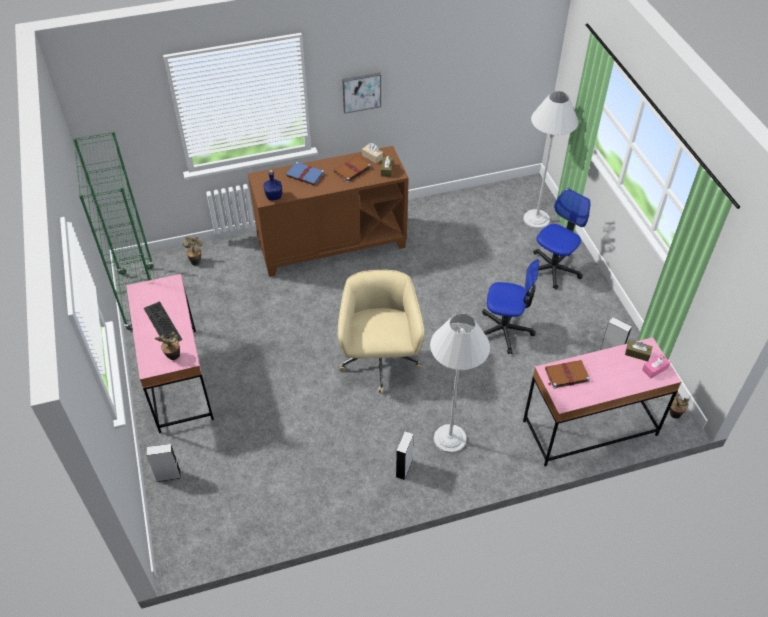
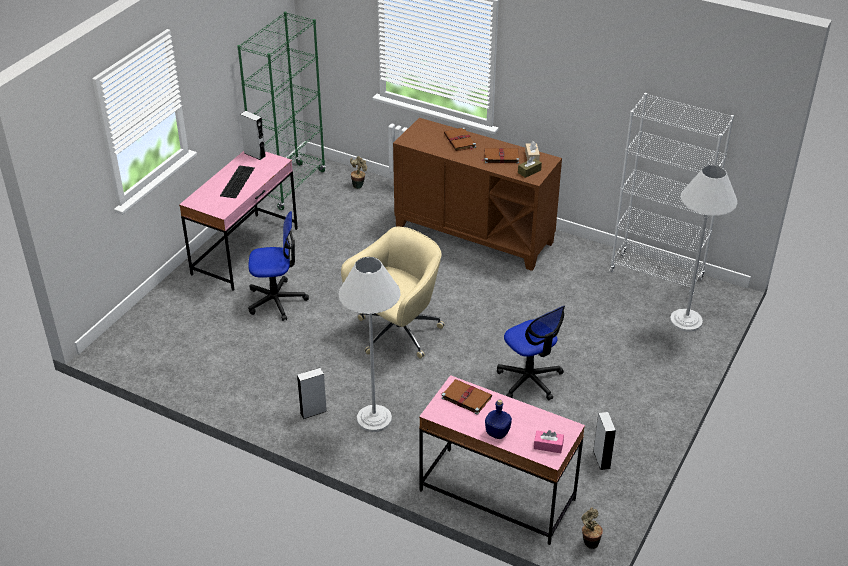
camera: 45 degrees right, 10 degrees down
grey speaker [146,444,181,482] -> grey speaker moved to [240,111,266,160]
potted plant [155,332,180,360] -> none
blue bottle [263,170,282,201] -> blue bottle moved to [485,399,512,439]
blue book [286,162,325,185] -> brown book [444,127,476,151]
picture [342,73,381,114] -> none
office chair [533,188,591,289] -> office chair moved to [248,211,309,321]
brown tissue box [625,340,653,361] -> none
none -> white bookcase [609,93,734,295]

